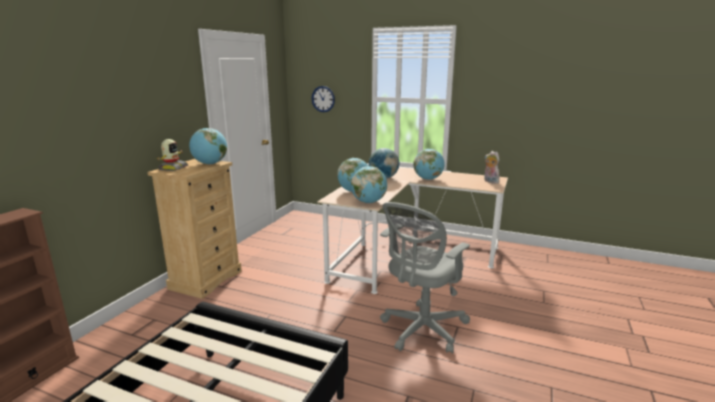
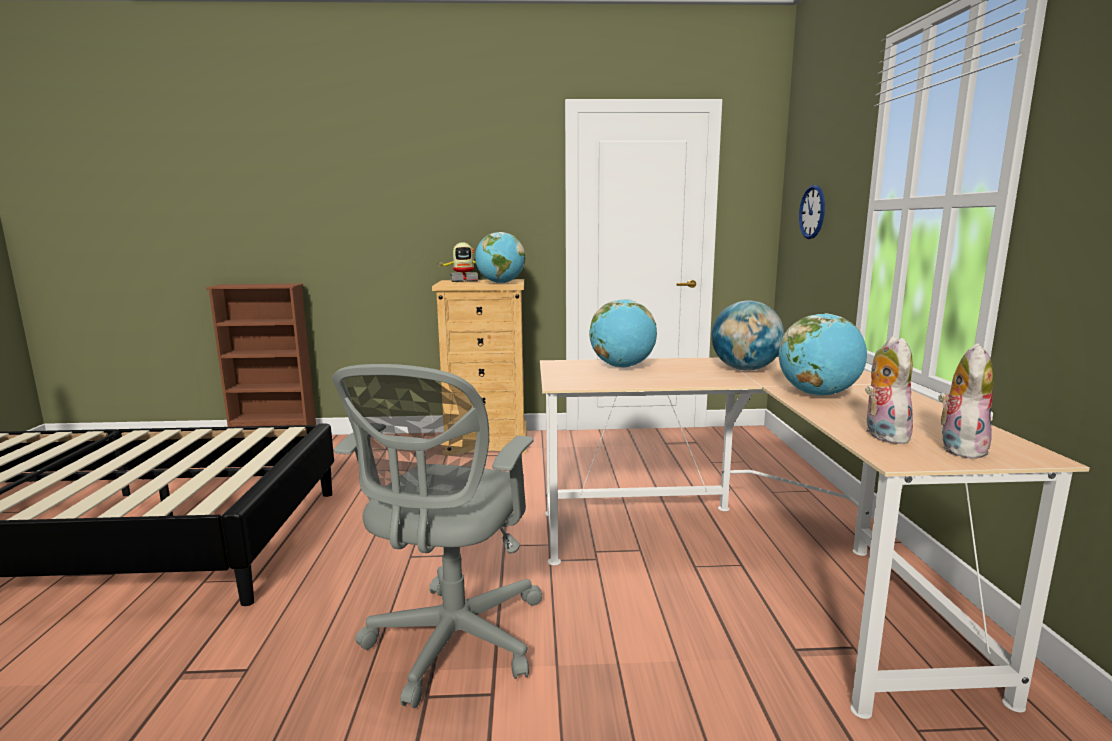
camera: 65 degrees right, 5 degrees down
globe [351,166,387,203] -> none
grey office chair [380,202,470,354] -> grey office chair turned 90 degrees counterclockwise [332,364,542,708]
none -> plush toy [865,336,914,444]

